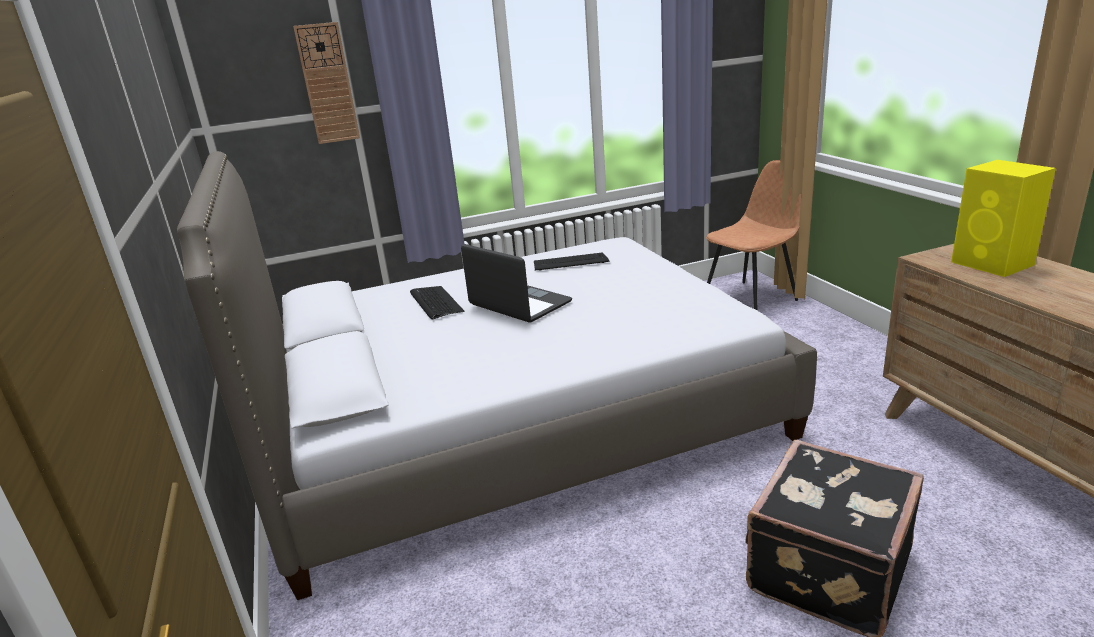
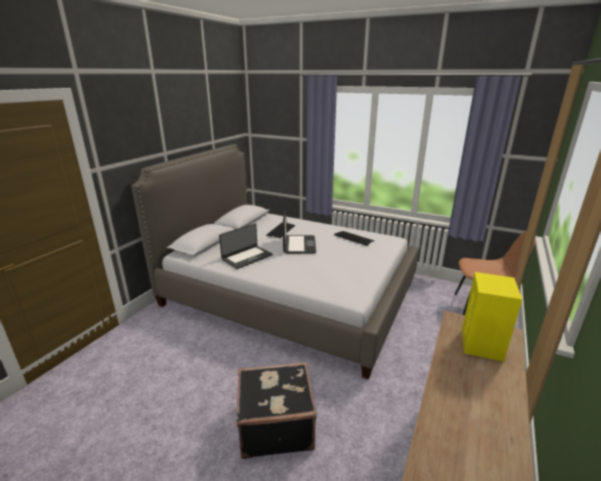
camera: 45 degrees right, 0 degrees up
wall clock [293,22,360,144] -> none
none -> laptop [219,223,273,269]

